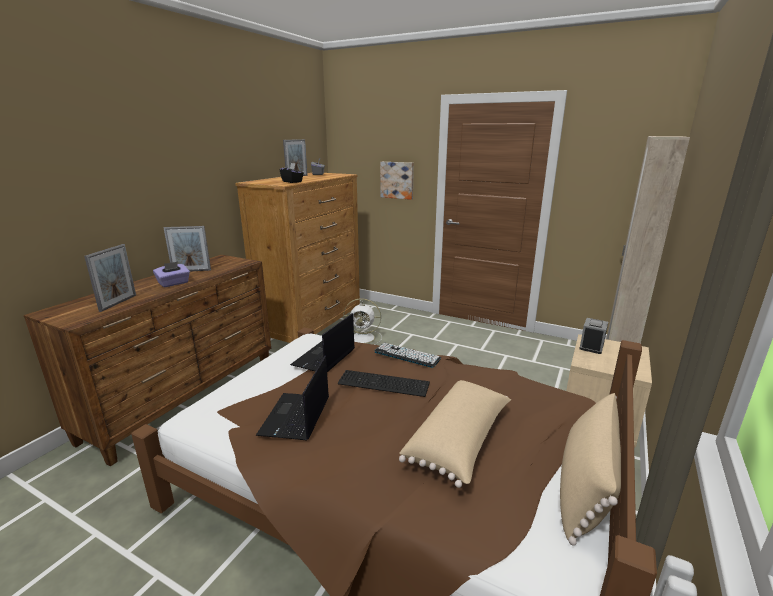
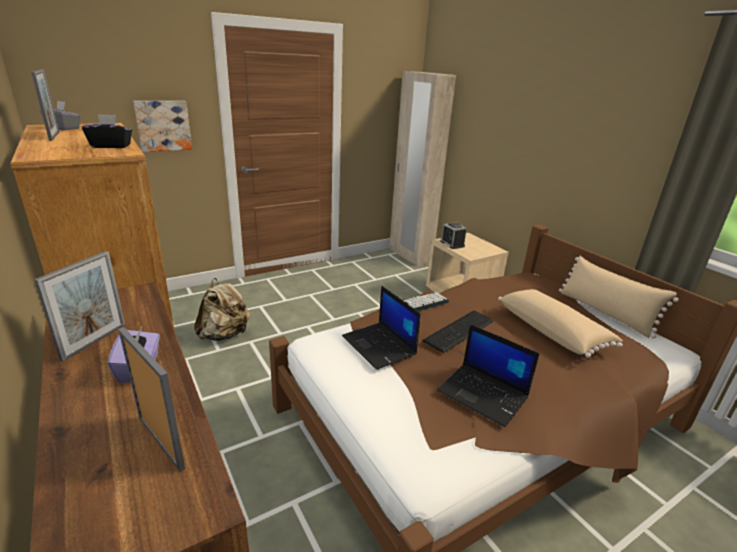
camera: 60 degrees left, 5 degrees up
white fan [343,298,382,345] -> beige backpack [194,278,251,341]

